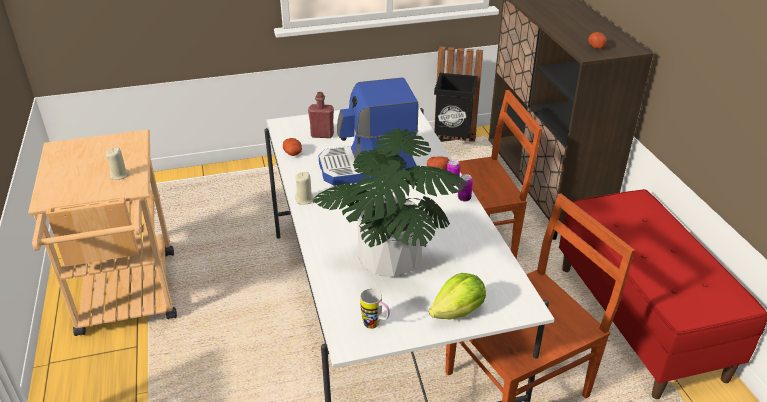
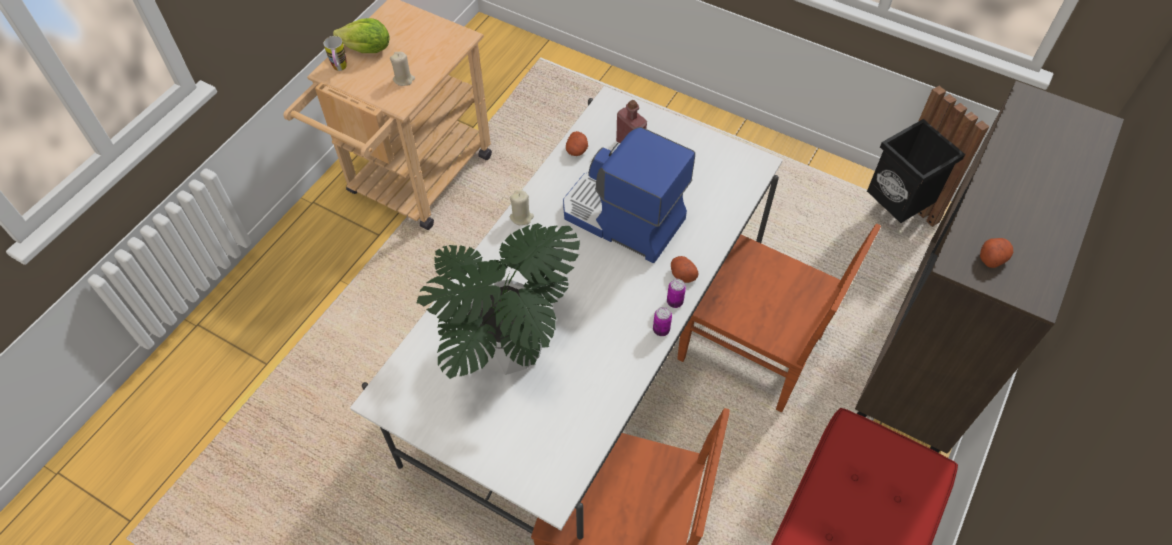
camera: 45 degrees right, 20 degrees up
mug [360,289,390,329] -> mug moved to [324,36,347,71]
lettuce [429,273,486,320] -> lettuce moved to [333,18,390,53]

